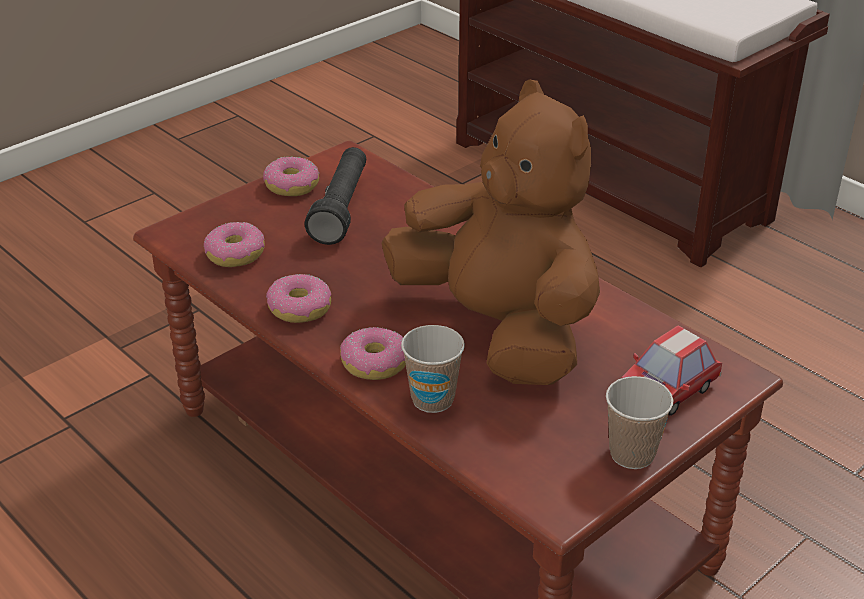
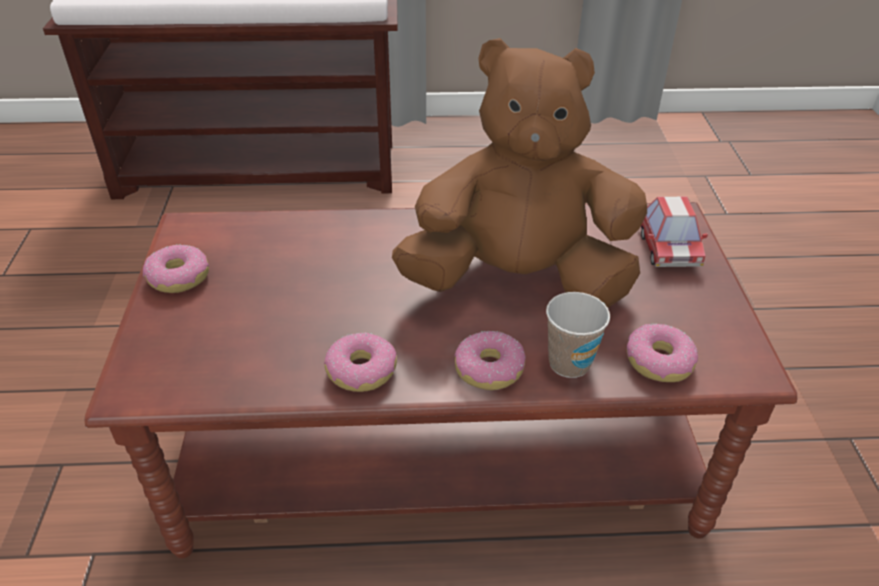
camera: 50 degrees left, 5 degrees up
donut [204,222,265,267] -> donut moved to [626,324,698,382]
black flashlight [305,147,366,245] -> none
cup [606,376,674,469] -> none

